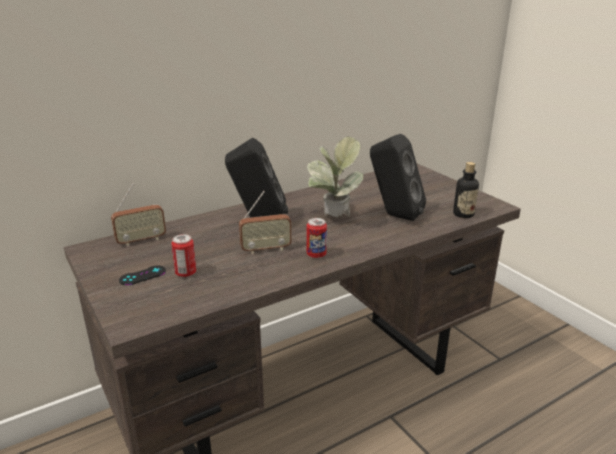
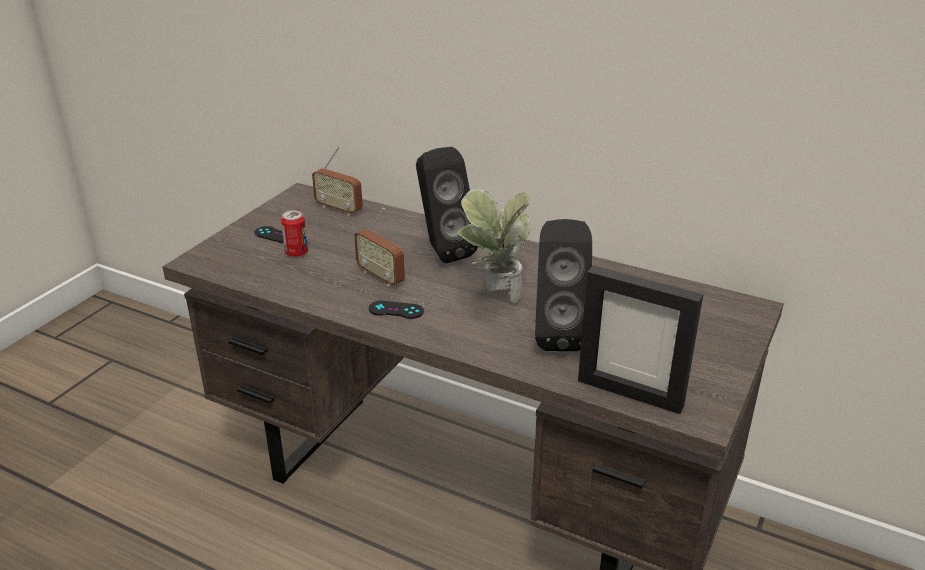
camera: 60 degrees right, 5 degrees up
can [307,218,327,258] -> black game controller [369,301,424,319]
bottle [453,162,479,218] -> picture frame [578,265,703,414]

